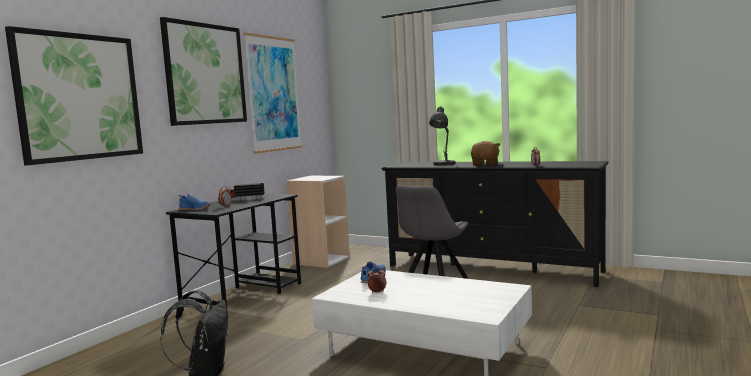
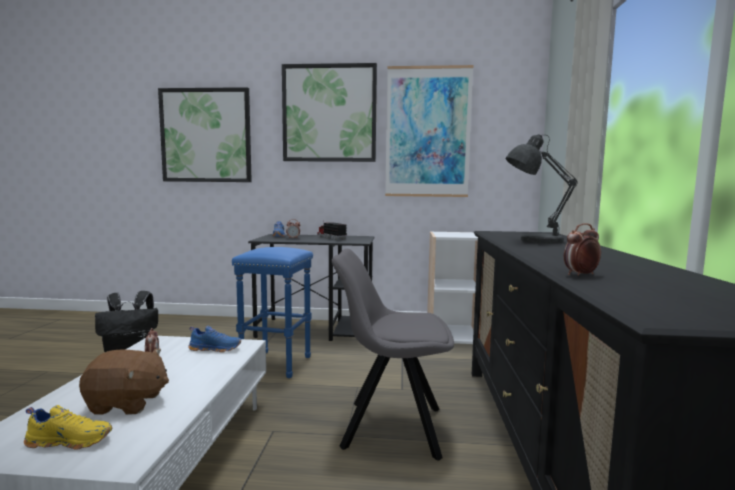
camera: 65 degrees right, 0 degrees up
brown plush toy [471,141,501,166] -> brown plush toy moved to [79,349,169,415]
none -> yellow shoe [24,405,112,450]
none -> blue stool [232,247,313,378]

